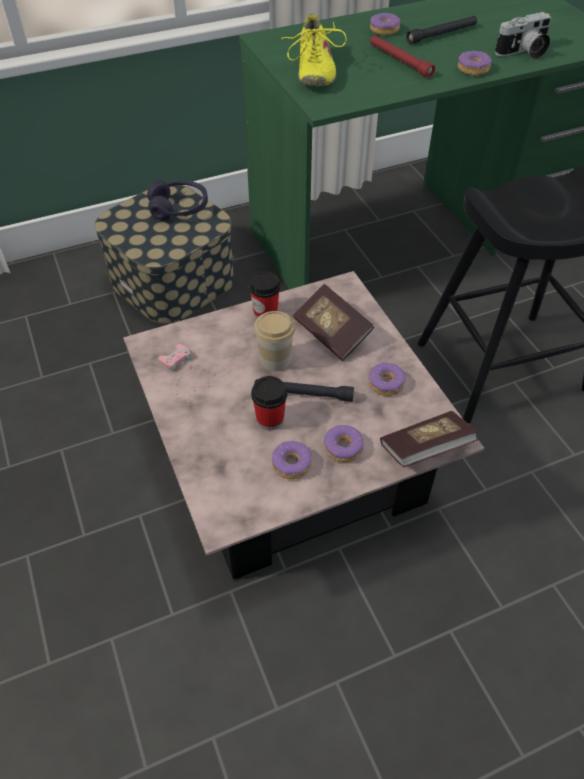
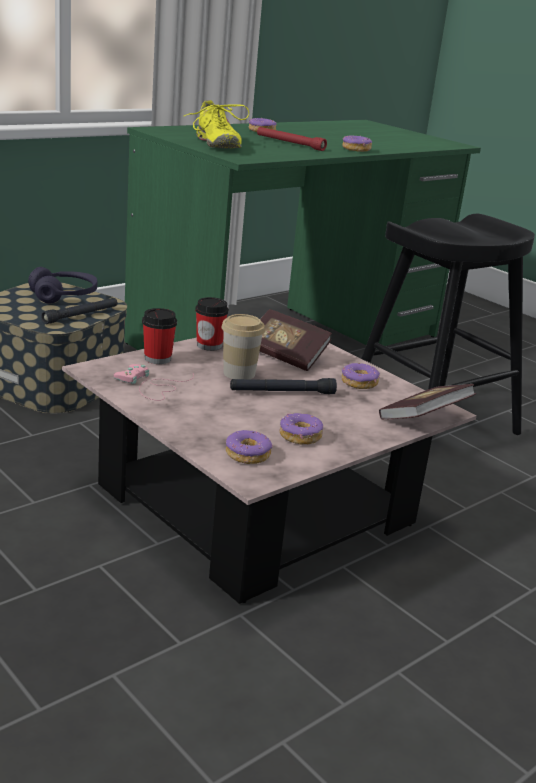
camera: 20 degrees left, 25 degrees down
cup [251,376,287,430] -> cup moved to [142,308,177,364]
donut [324,425,364,462] -> donut moved to [226,430,273,464]
black flashlight [406,16,477,44] -> black flashlight moved to [41,298,117,324]
camera [495,12,551,59] -> none

